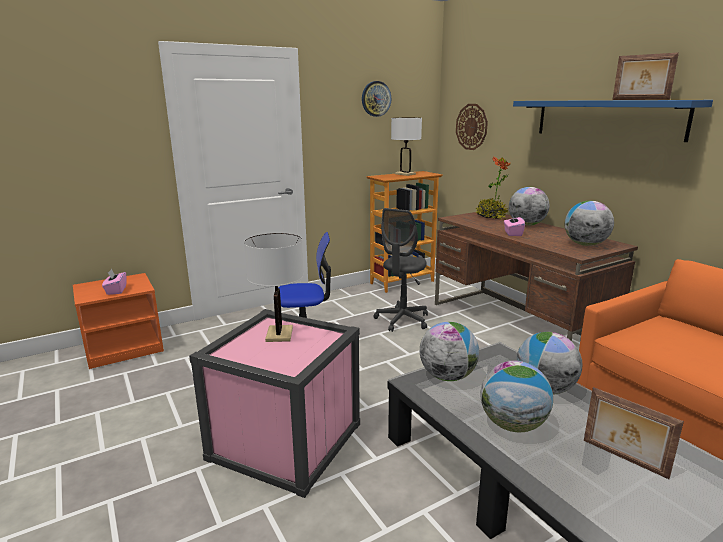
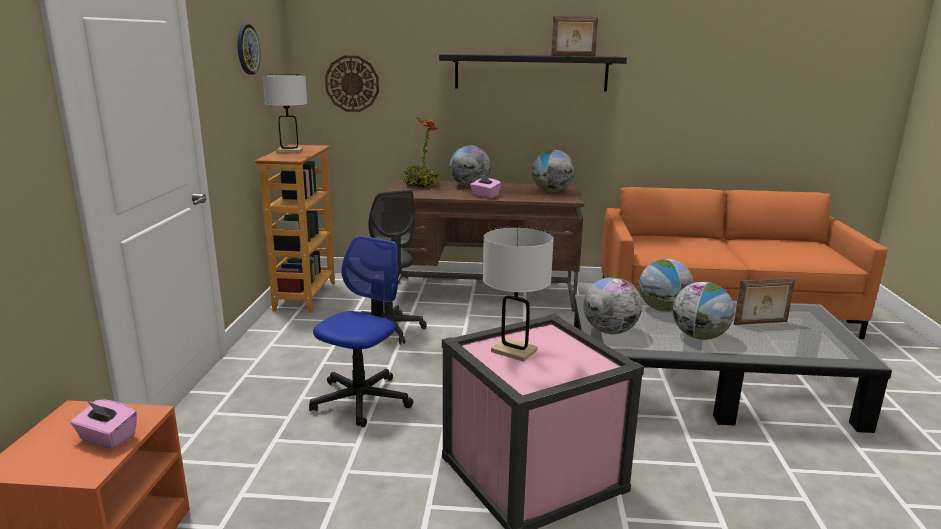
camera: 55 degrees left, 0 degrees up
blue shelf [513,100,713,142] -> black shelf [439,54,627,91]

